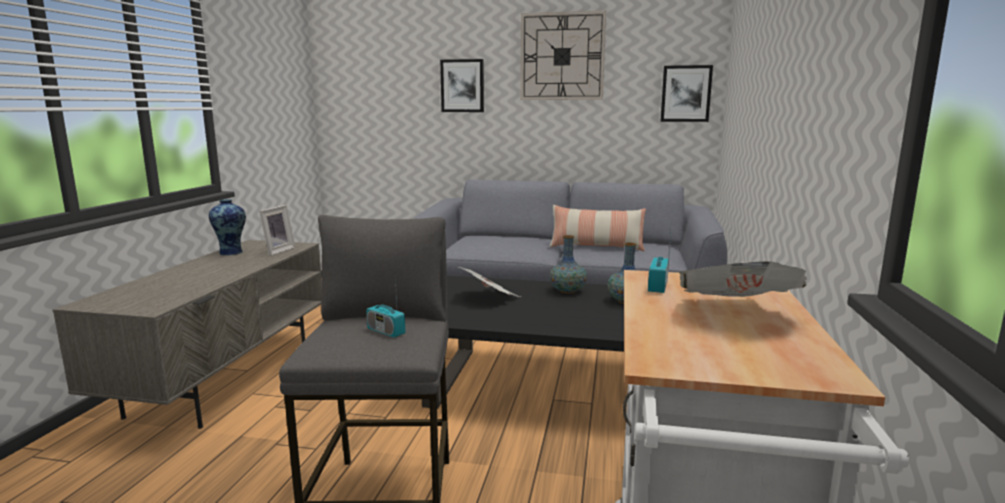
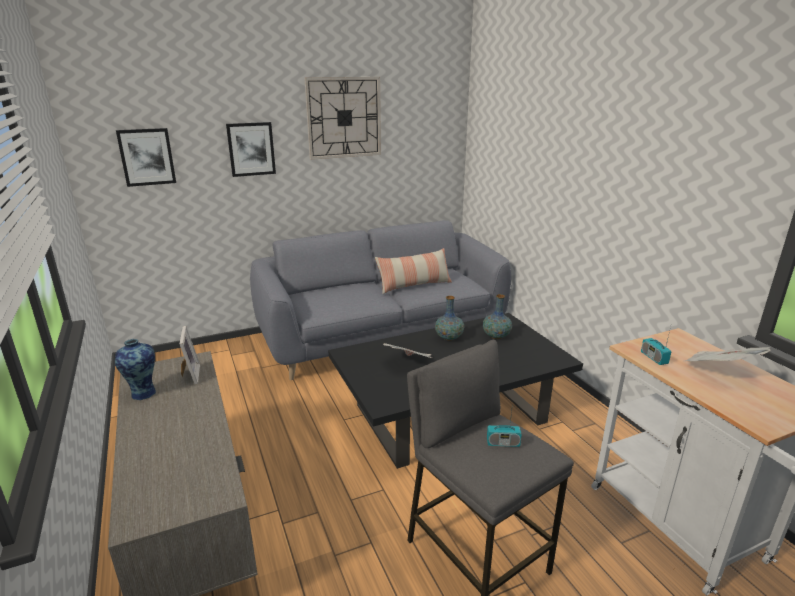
camera: 35 degrees left, 10 degrees up
picture [660,65,713,122] -> picture moved to [116,128,176,187]

